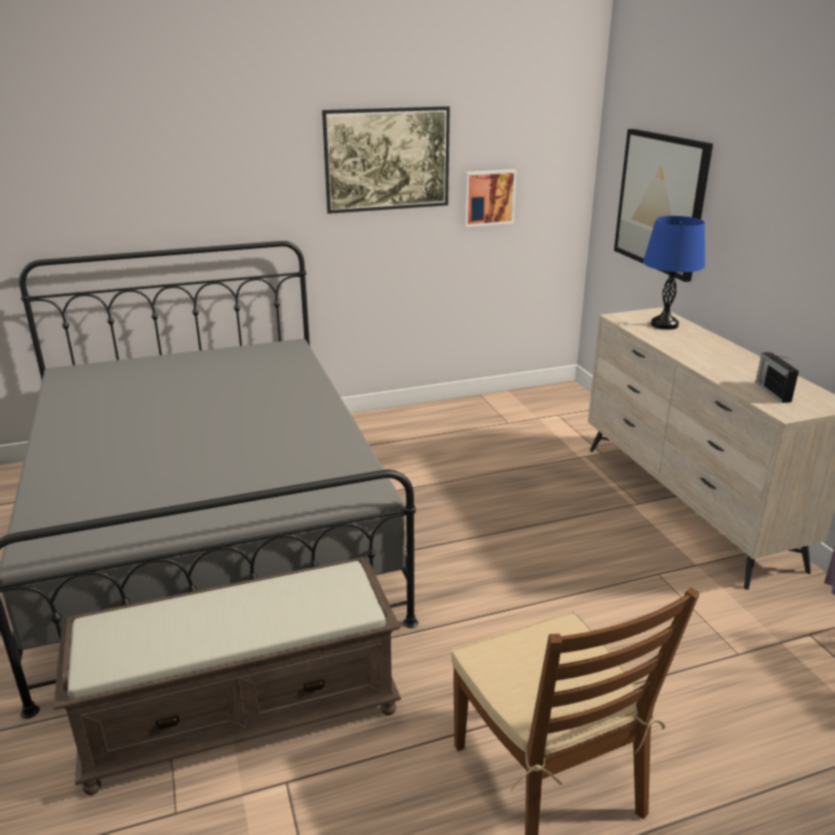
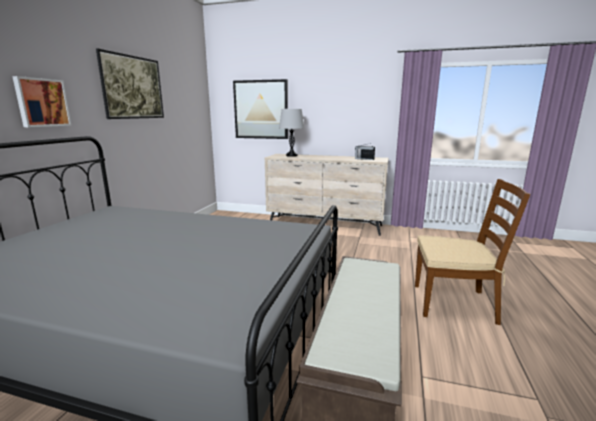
camera: 55 degrees left, 10 degrees down
picture [463,169,517,227] -> picture moved to [12,76,72,127]
blue table lamp [643,216,705,330] -> grey table lamp [279,109,304,157]

